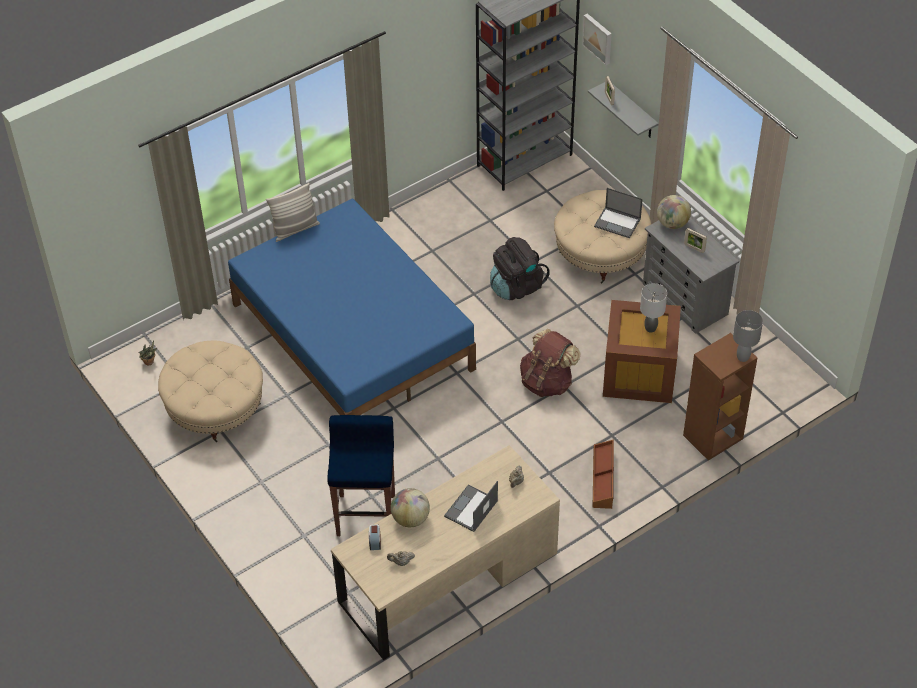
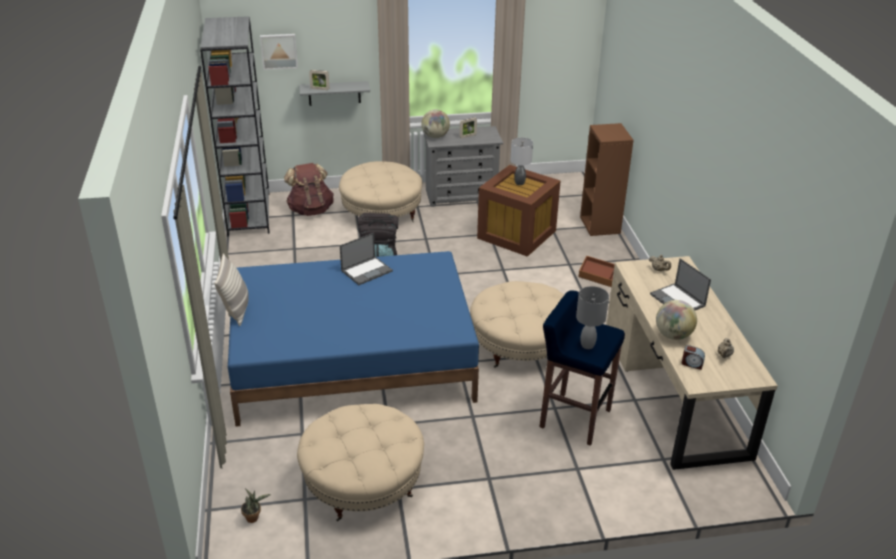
camera: 65 degrees left, 15 degrees down
brown backpack [520,329,580,397] -> brown backpack moved to [284,163,334,216]
laptop [594,188,643,238] -> laptop moved to [340,233,393,285]
grey table lamp [733,310,763,362] -> grey table lamp moved to [576,286,609,349]
none -> beige ottoman [470,281,564,368]

